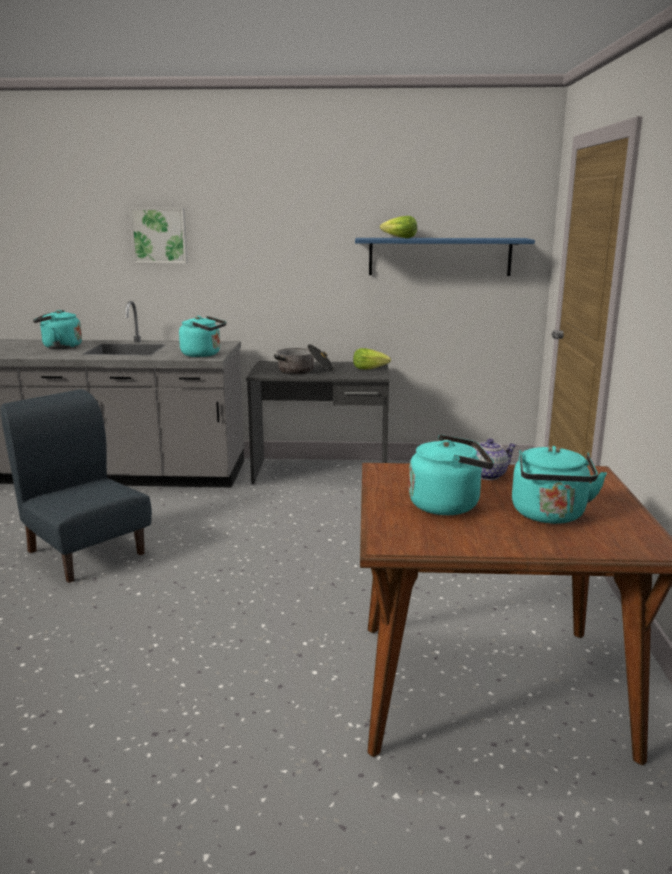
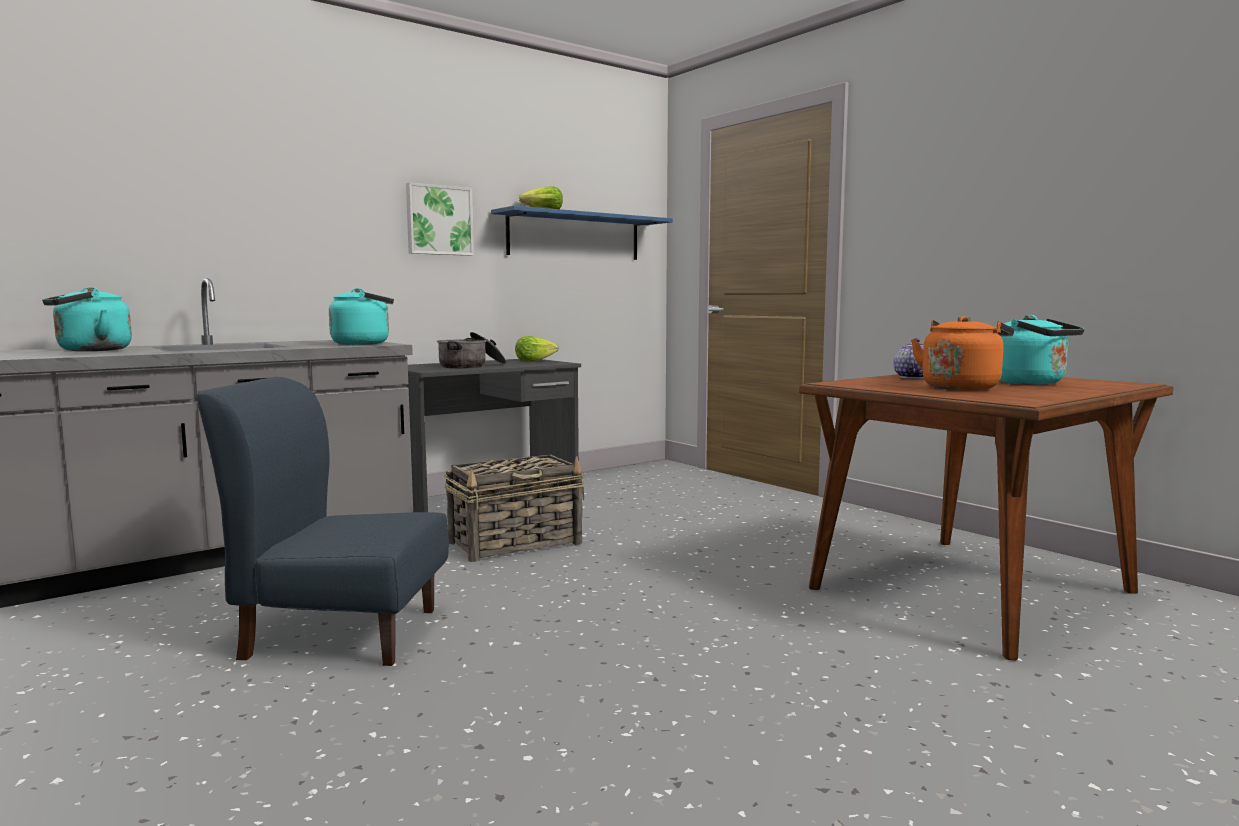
camera: 40 degrees left, 10 degrees down
picture [129,208,188,263] -> picture moved to [406,182,474,256]
turquoise kettle [409,435,494,515] -> orange kettle [911,316,1014,390]
none -> basket [444,454,584,562]

